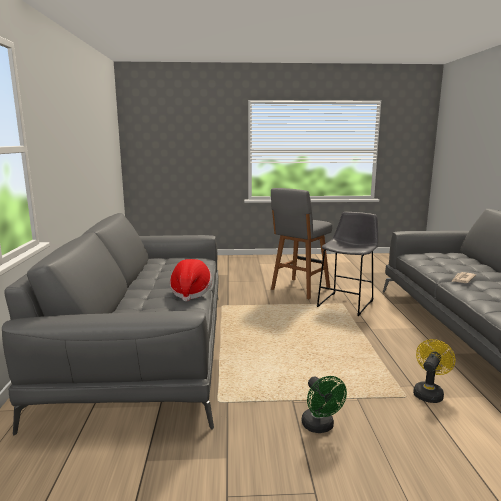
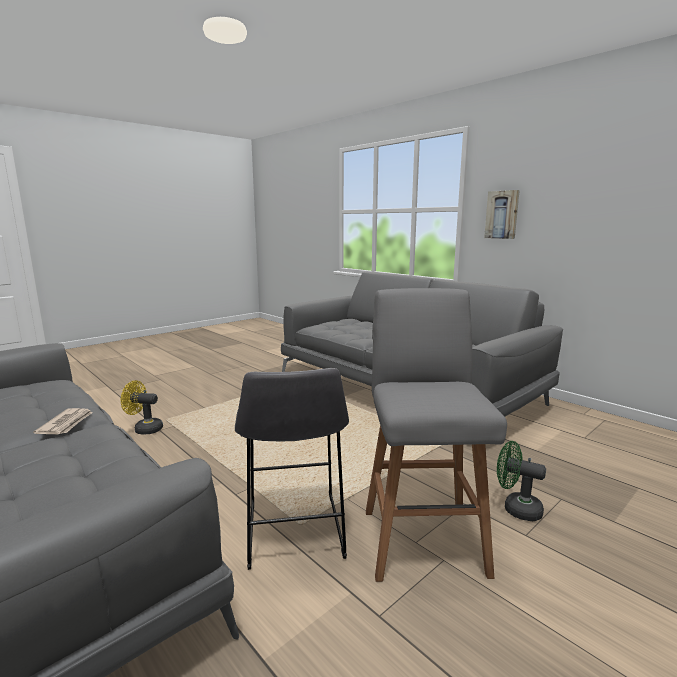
camera: 140 degrees right, 0 degrees up
hat [170,259,212,302] -> none
green fan [302,376,347,433] -> green fan moved to [497,441,546,521]
yellow fan [413,339,455,403] -> yellow fan turned 105 degrees clockwise [121,380,163,434]
none -> picture [484,190,520,239]

